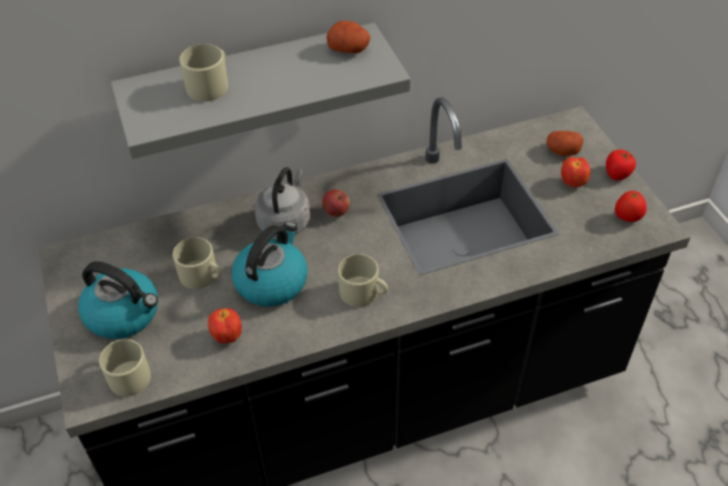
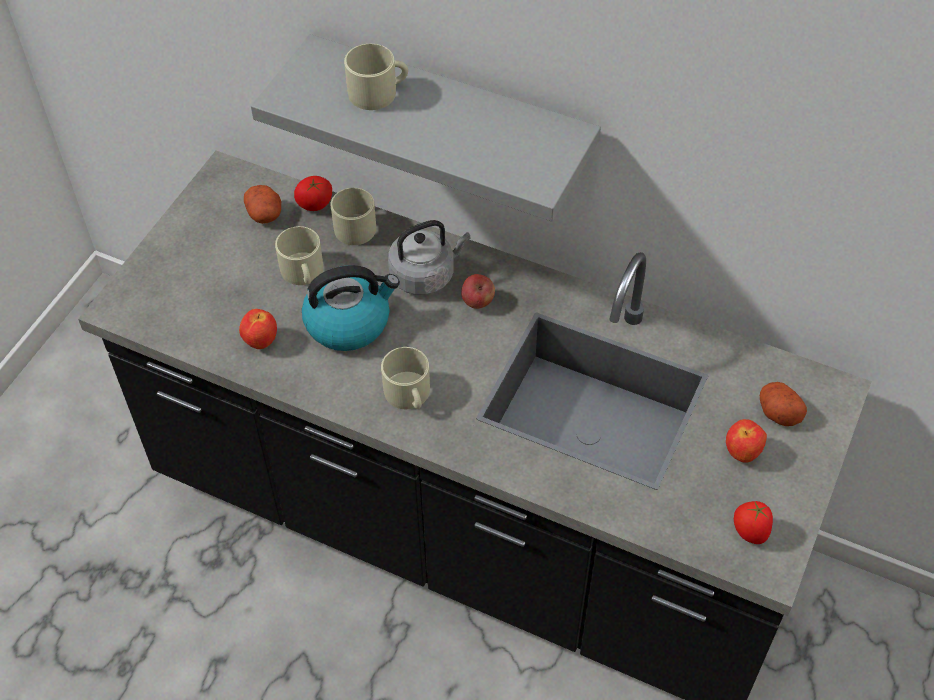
camera: 45 degrees right, 5 degrees up
kettle [78,261,158,339] -> none
beige mug [99,339,151,397] -> beige mug moved to [330,188,376,245]
potato [327,21,371,53] -> potato moved to [244,185,281,224]
tomato [606,150,636,180] -> tomato moved to [294,176,332,211]

